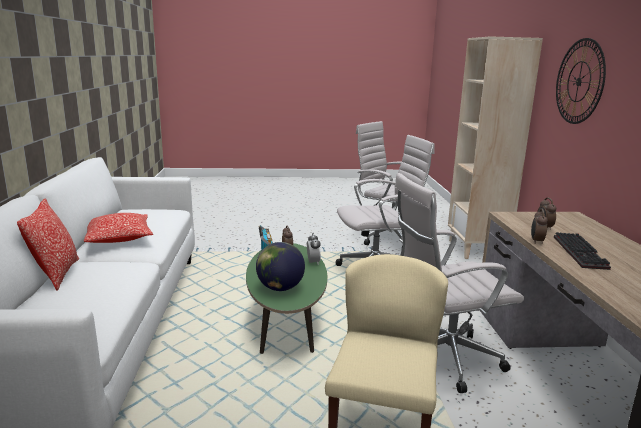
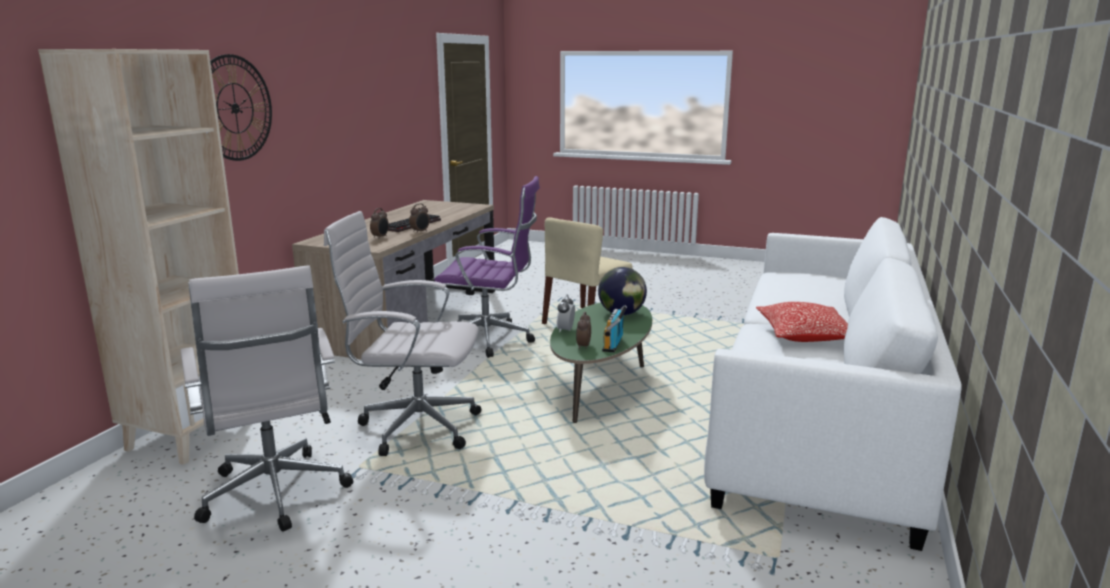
camera: 155 degrees left, 0 degrees up
pillow [17,198,79,291] -> none
white office chair [394,173,524,393] -> purple office chair [435,176,540,358]

